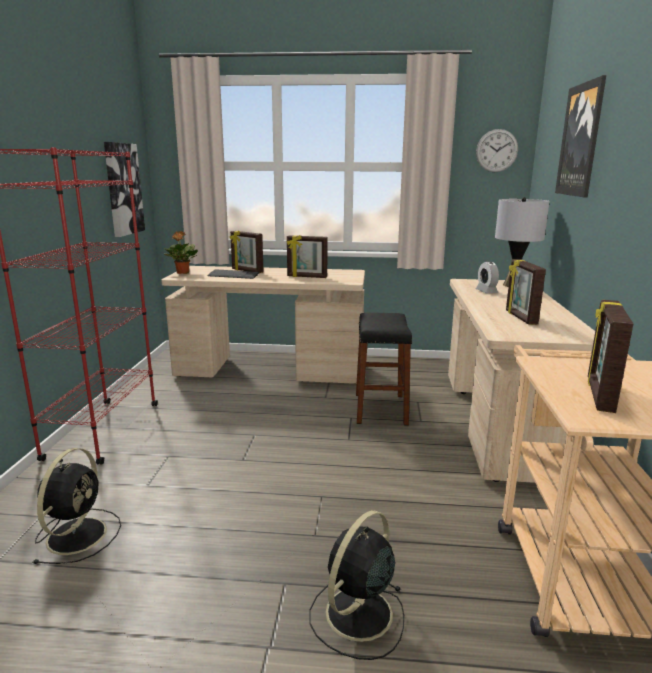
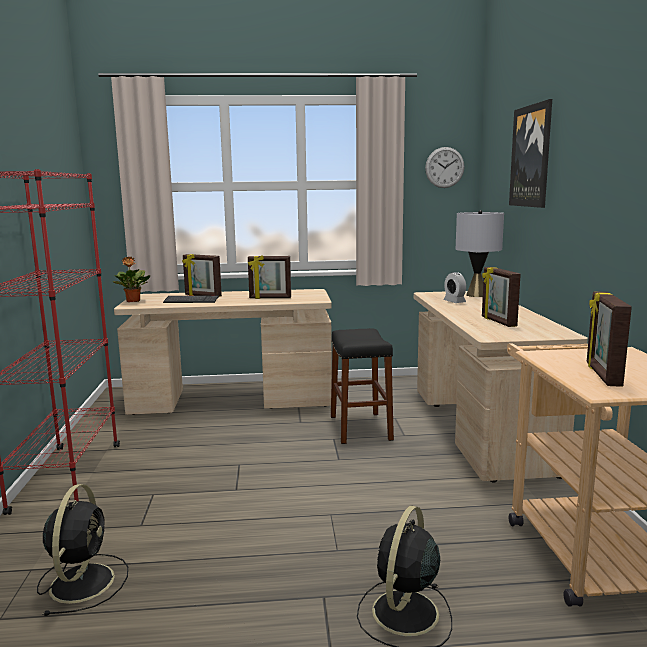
camera: 10 degrees left, 5 degrees down
picture [104,142,145,237] -> none

